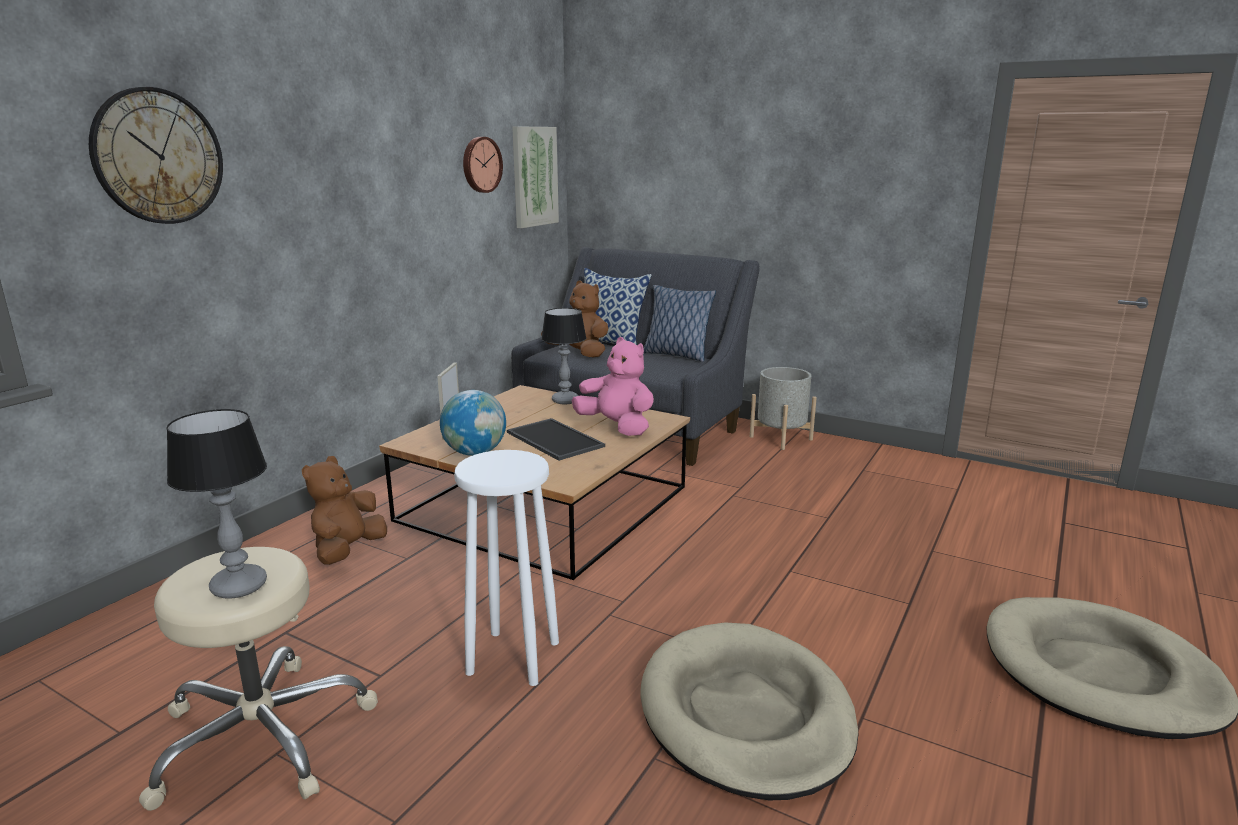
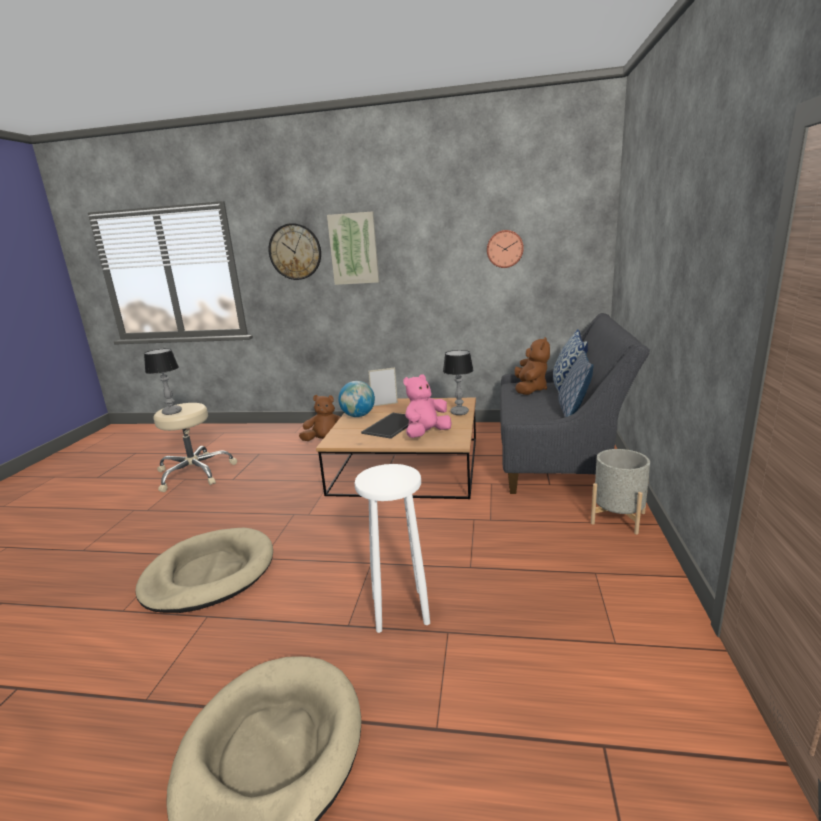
camera: 70 degrees right, 0 degrees up
white stool [454,450,559,686] -> white stool moved to [354,464,430,633]
picture [512,126,559,228] -> picture moved to [327,211,379,285]
pink plush toy [572,337,654,436] -> pink plush toy turned 150 degrees counterclockwise [403,374,452,438]

